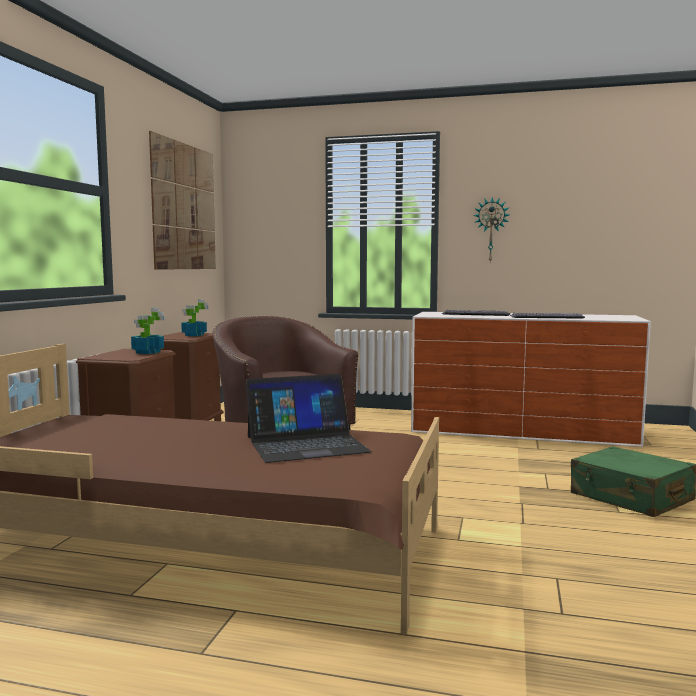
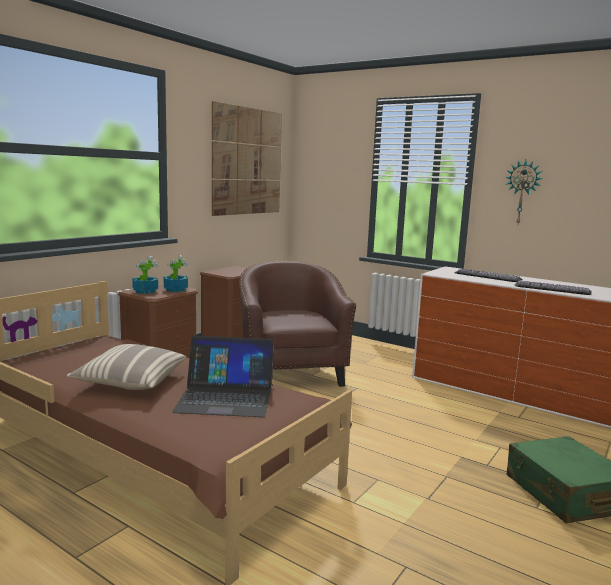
camera: 20 degrees right, 5 degrees up
potted plant [181,299,209,336] -> potted plant moved to [132,256,159,294]
none -> pillow [67,344,186,390]

